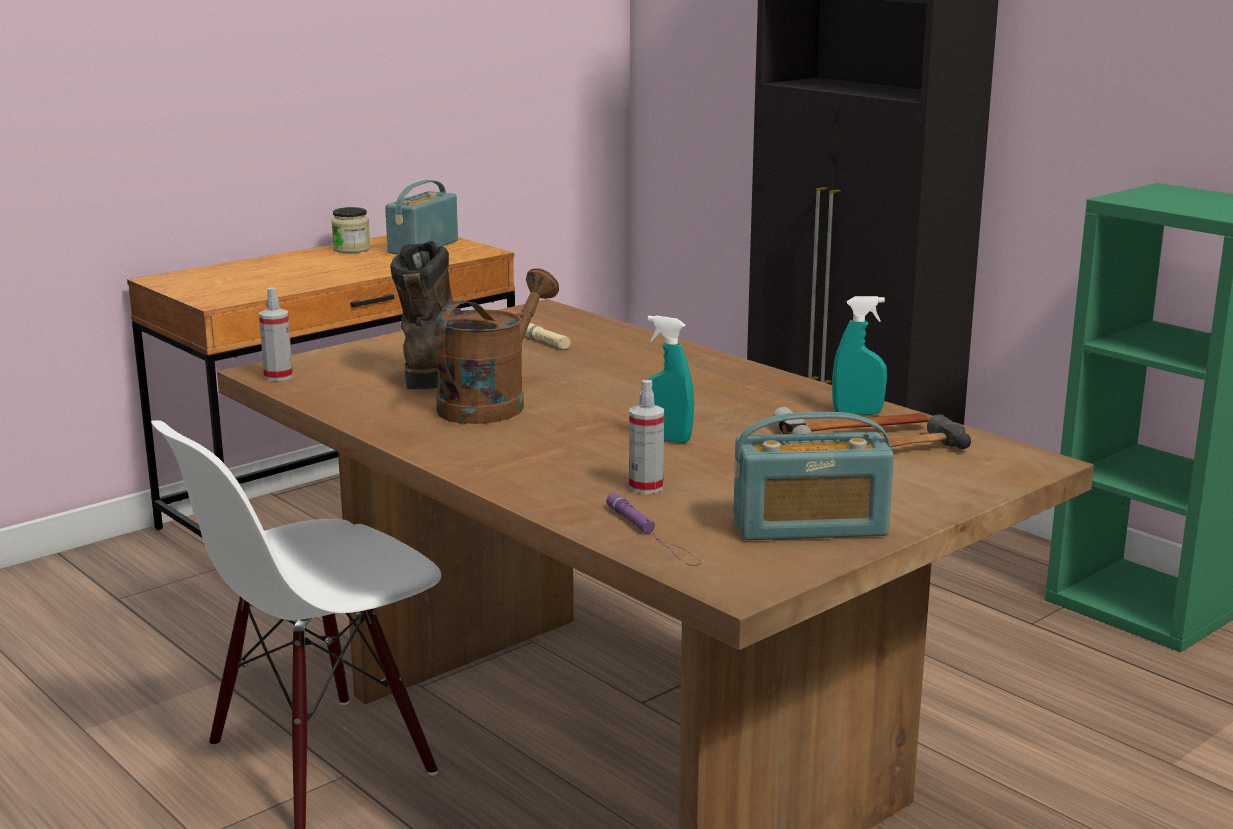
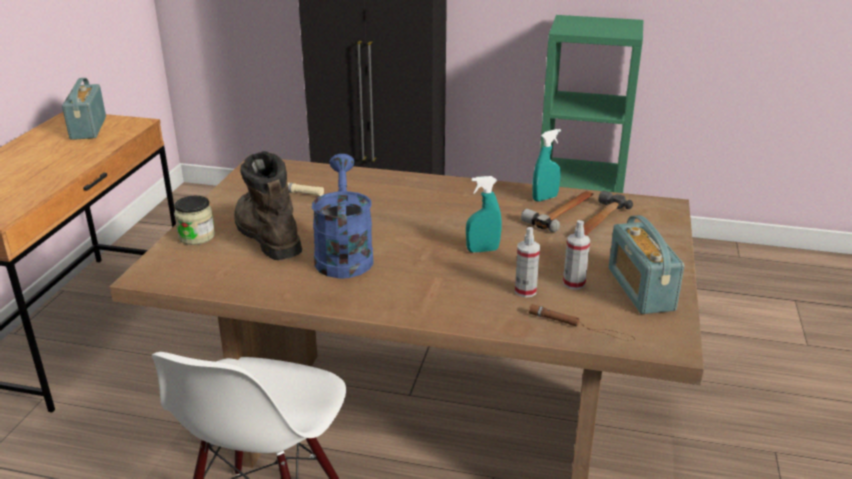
camera: 35 degrees left, 10 degrees up
spray bottle [259,287,293,381] -> spray bottle moved to [563,220,590,290]
jar [332,207,371,253] -> jar moved to [174,196,215,245]
brown watering can [434,268,559,424] -> blue watering can [312,154,374,278]
purple flashlight [606,493,701,566] -> brown flashlight [529,304,635,341]
radio [733,412,894,540] -> radio turned 120 degrees clockwise [609,215,685,314]

